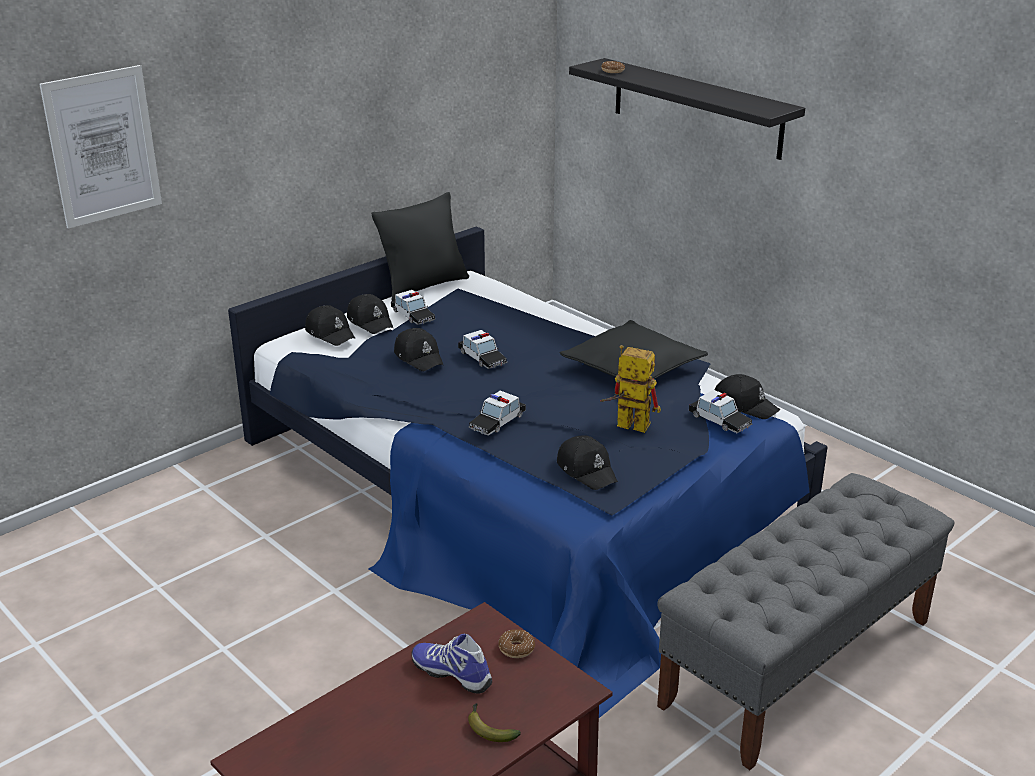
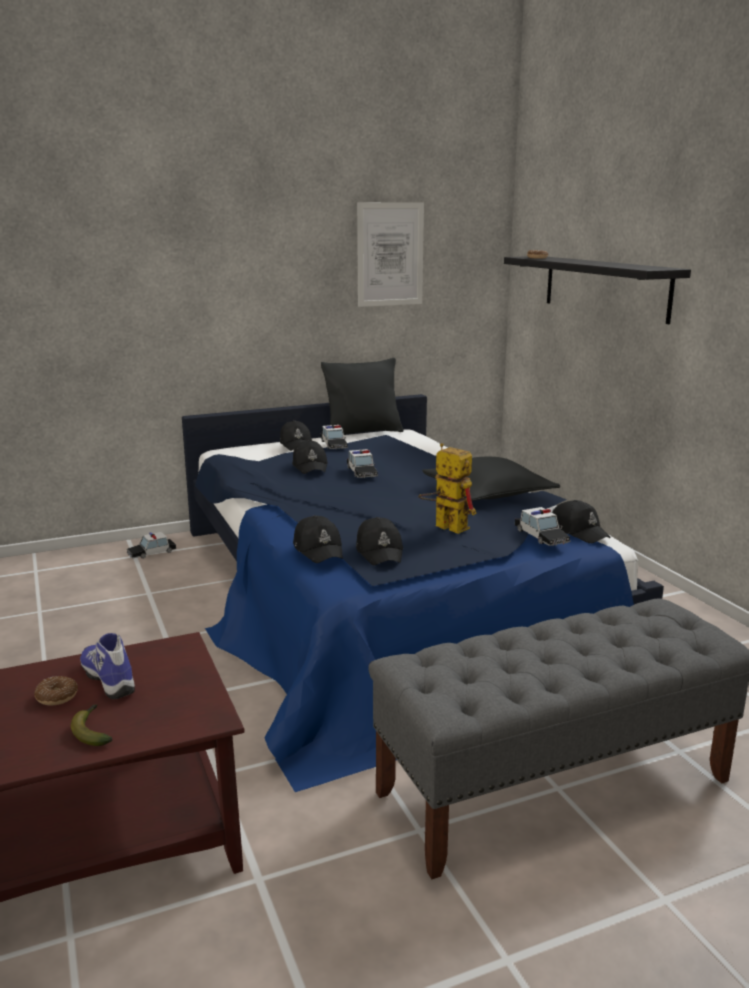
camera: 20 degrees right, 10 degrees down
picture [40,65,162,229] -> picture moved to [357,202,424,307]
black cap [305,305,356,346] -> black cap moved to [293,515,343,563]
toy car [469,391,526,436] -> toy car moved to [127,532,176,559]
donut [499,629,535,658] -> donut moved to [34,676,78,705]

